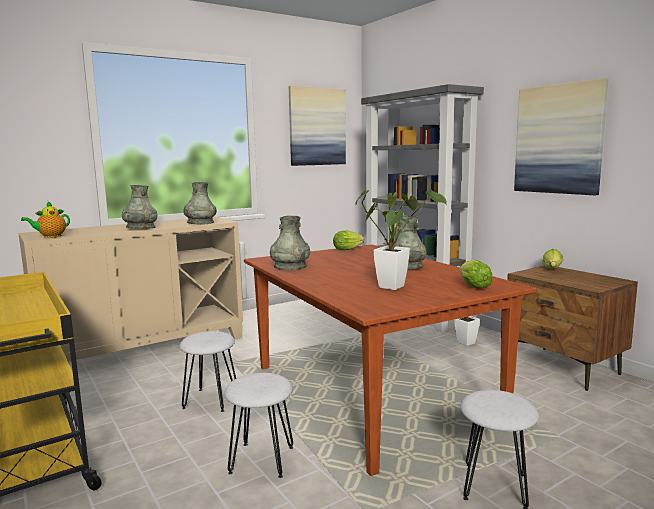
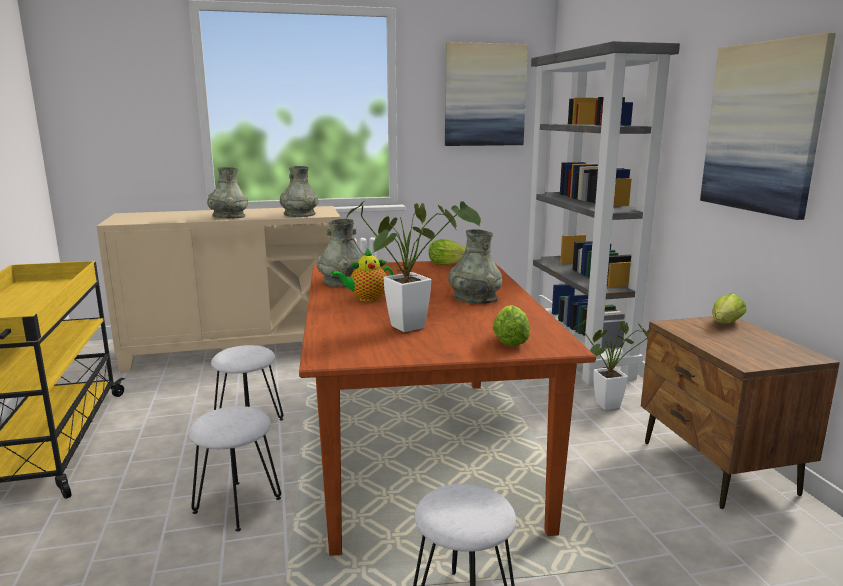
camera: 20 degrees right, 5 degrees up
teapot [21,201,70,238] -> teapot moved to [331,248,393,302]

